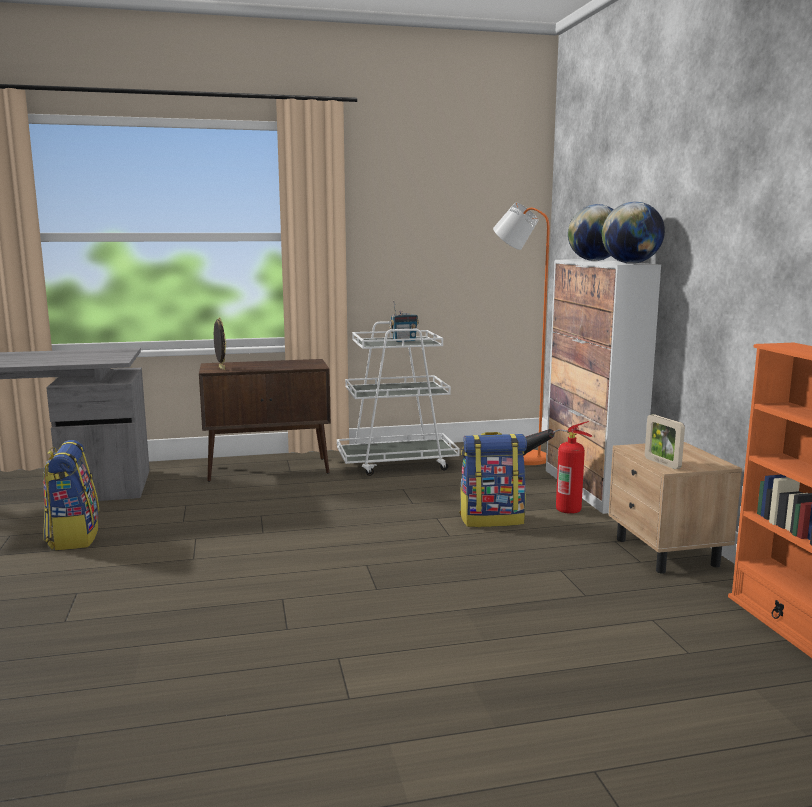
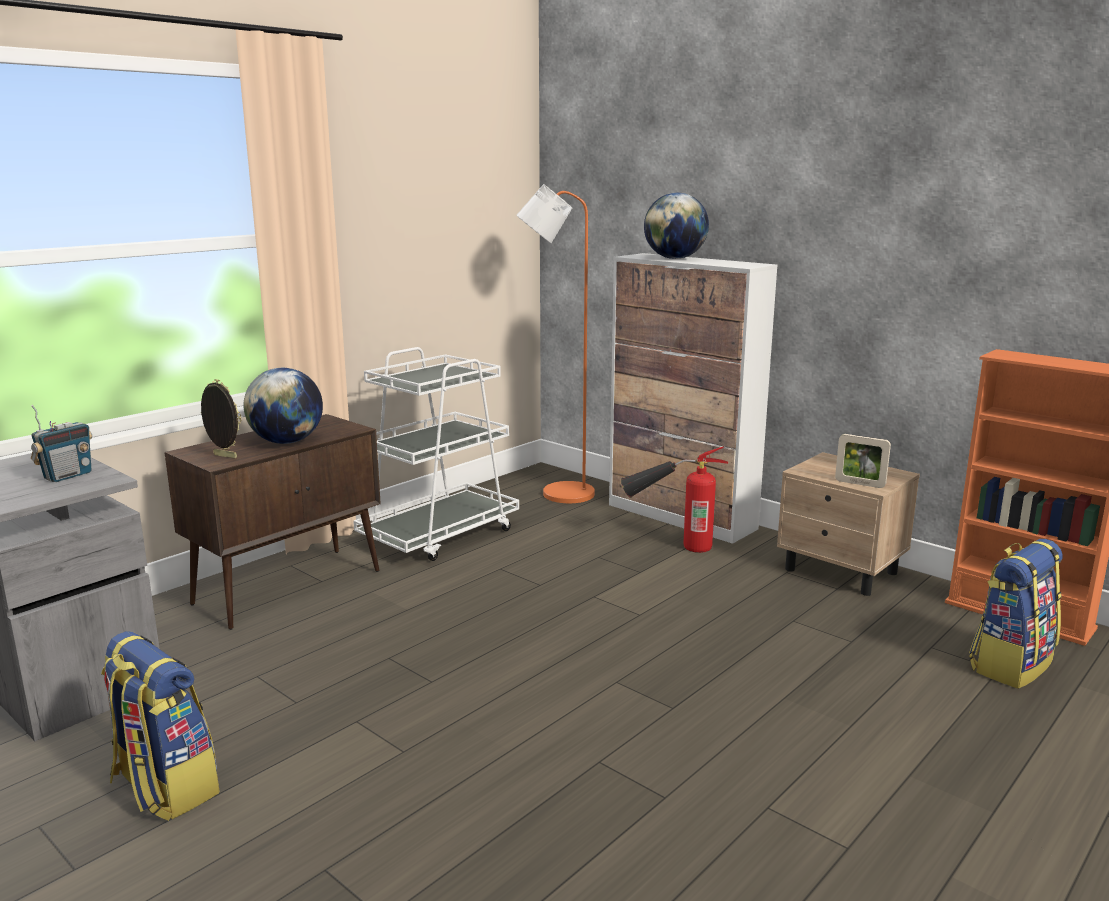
camera: 35 degrees left, 5 degrees up
radio [389,301,419,342] -> radio moved to [31,405,92,482]
backpack [459,432,527,527] -> backpack moved to [969,539,1063,689]
globe [602,202,665,264] -> globe moved to [244,368,323,444]

